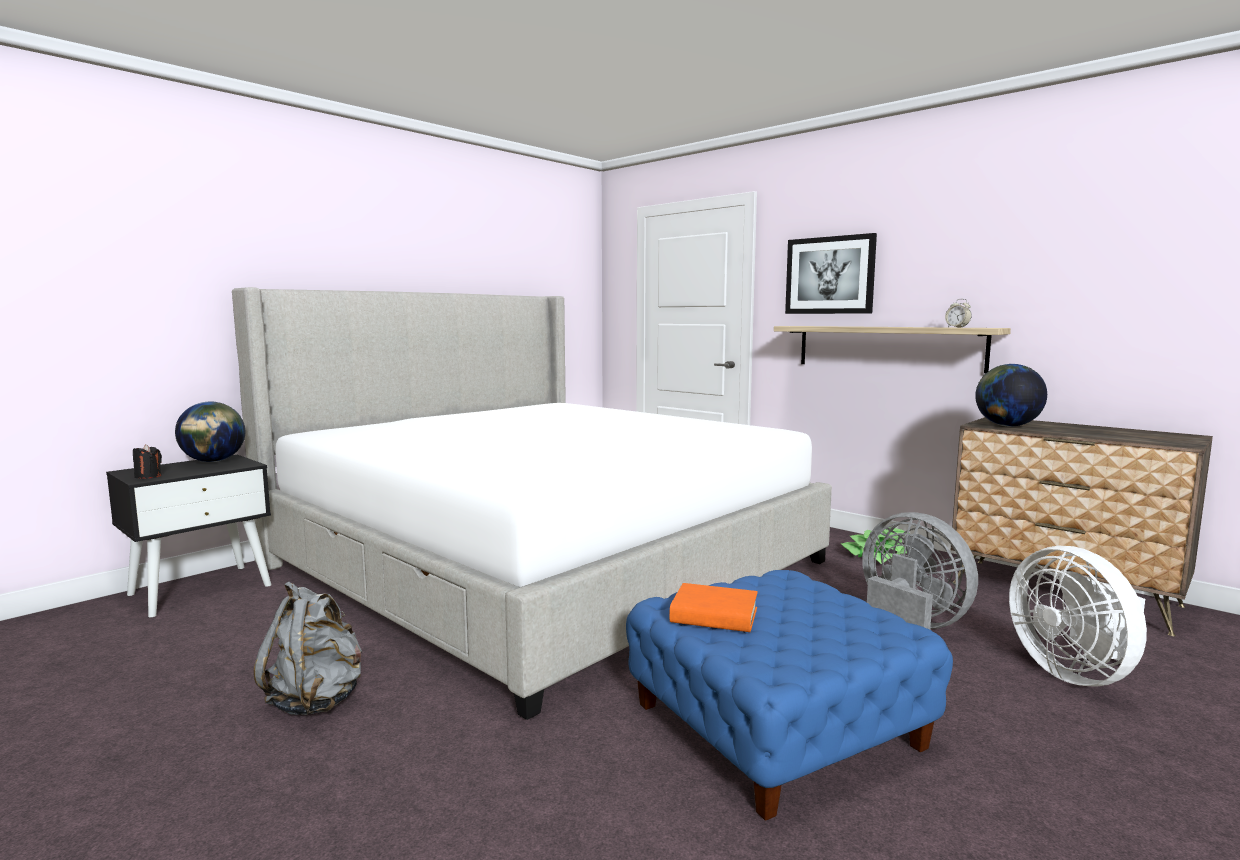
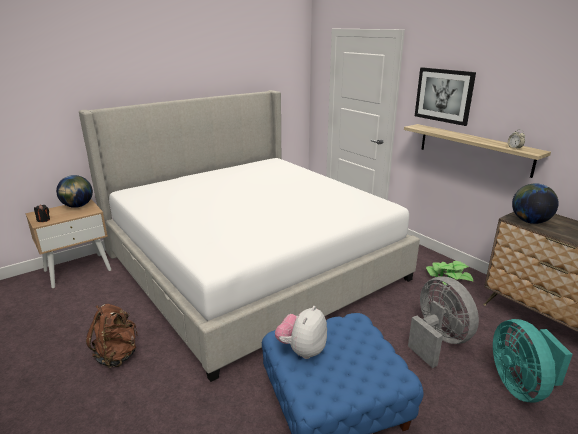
camera: 10 degrees right, 15 degrees up
black nightstand [106,455,271,617] -> beige nightstand [25,199,111,288]
grey backpack [254,582,362,715] -> brown backpack [86,304,138,368]
orange book [670,583,758,632] -> plush toy [275,306,327,359]
white fan [1009,546,1147,686] -> turquoise fan [493,319,573,403]

